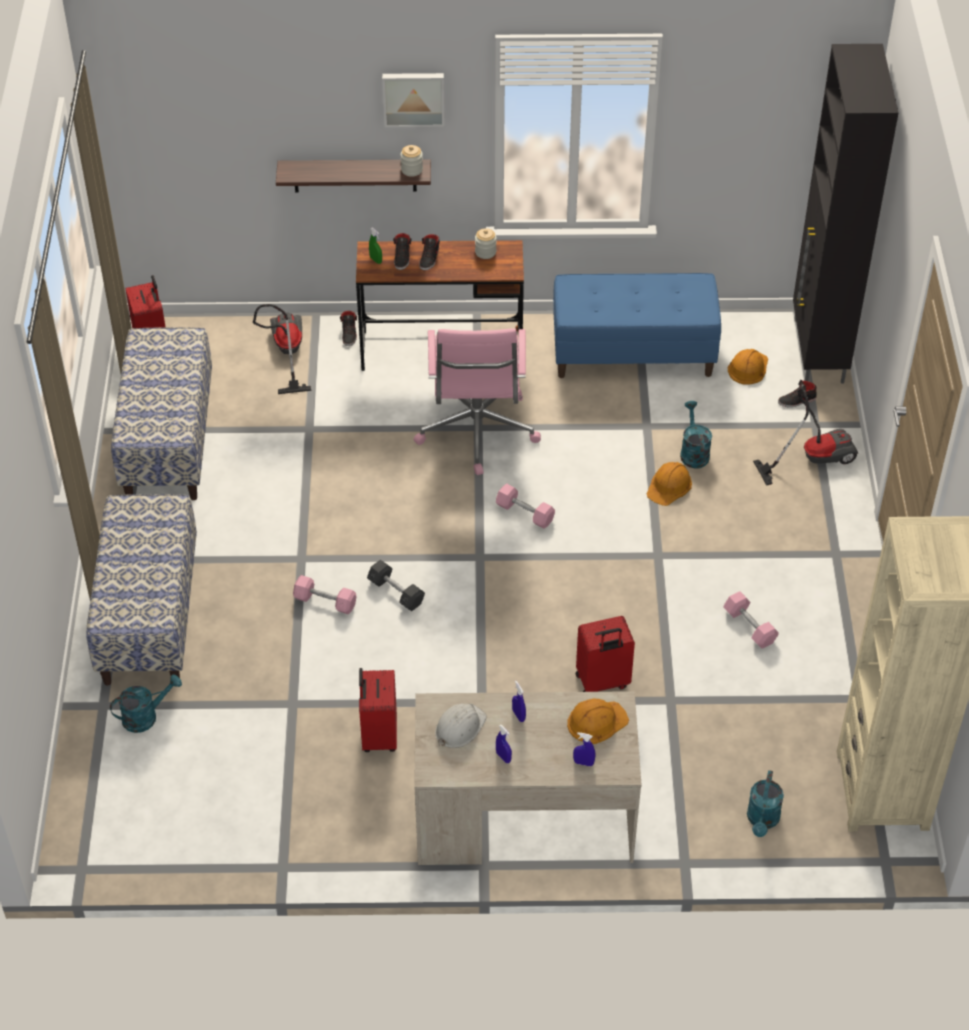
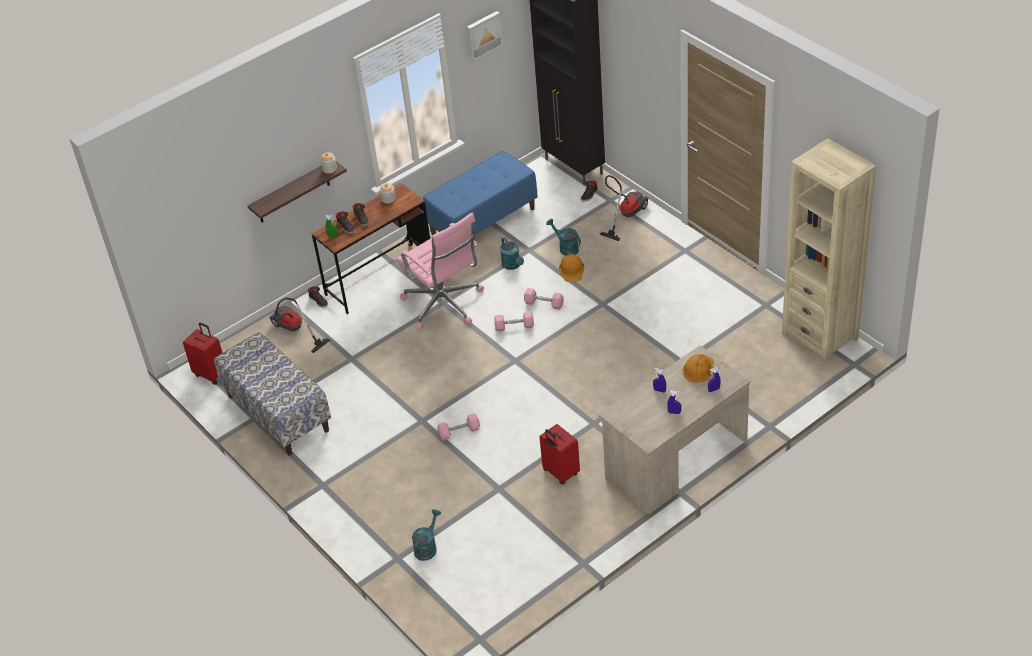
camera: 35 degrees left, 5 degrees down
bench [86,494,197,685] -> none
grey dumbbell [367,560,425,611] -> none
picture [382,73,445,127] -> picture moved to [467,11,503,61]
white hard hat [435,703,487,748] -> none
red suitcase [576,616,635,692] -> none
pink dumbbell [723,592,779,649] -> pink dumbbell moved to [524,288,564,310]
orange hard hat [728,349,768,385] -> none
turquoise watering can [747,770,784,837] -> turquoise watering can moved to [500,237,524,270]

